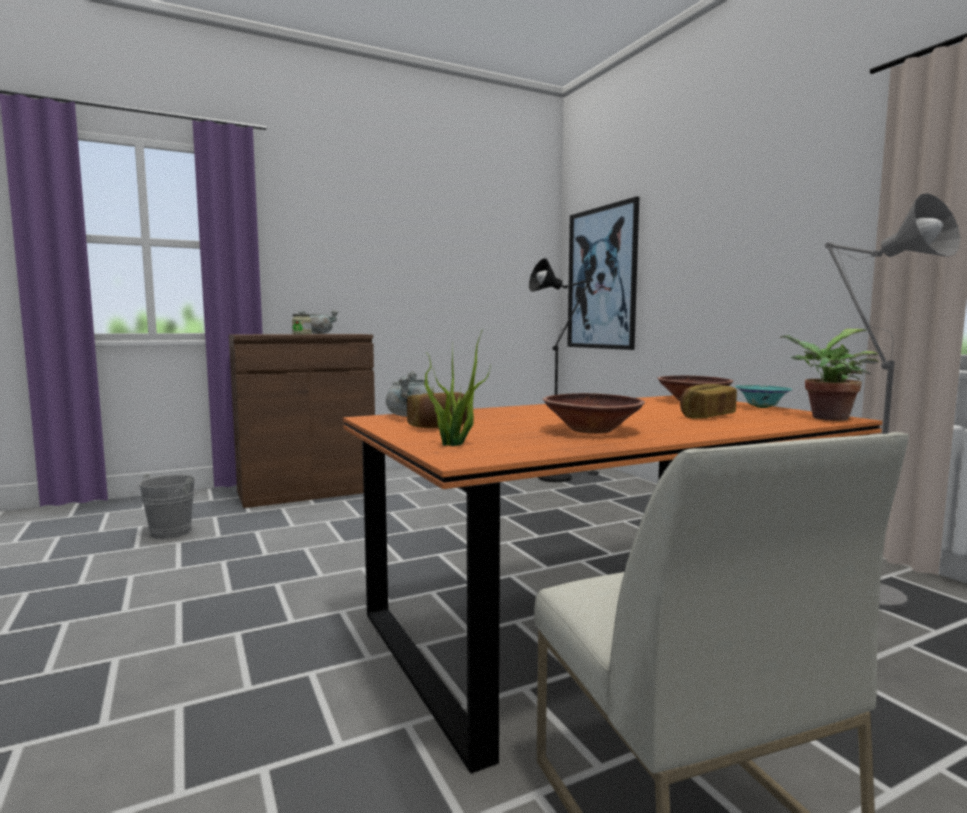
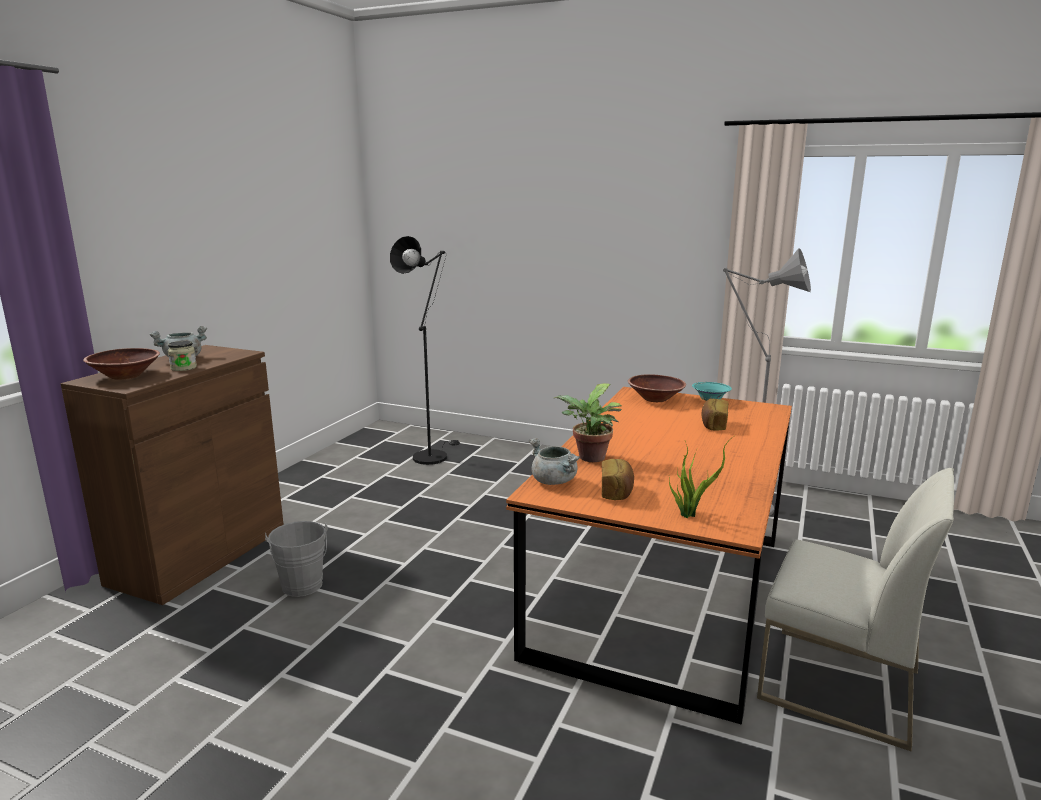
camera: 40 degrees left, 10 degrees up
grey bucket [129,473,195,539] -> grey bucket moved to [265,521,328,597]
brown bowl [543,393,645,434] -> brown bowl moved to [83,348,160,380]
picture [567,196,639,350] -> none
potted plant [779,329,879,421] -> potted plant moved to [554,383,622,462]

